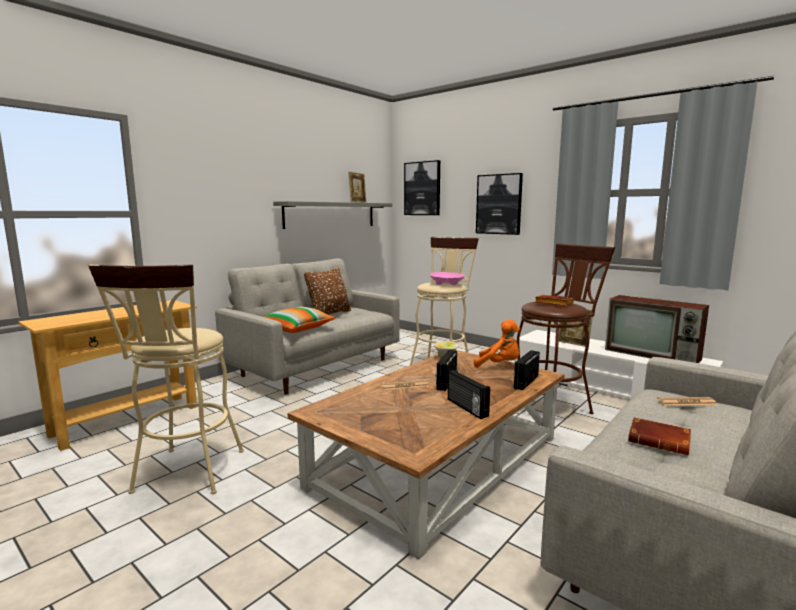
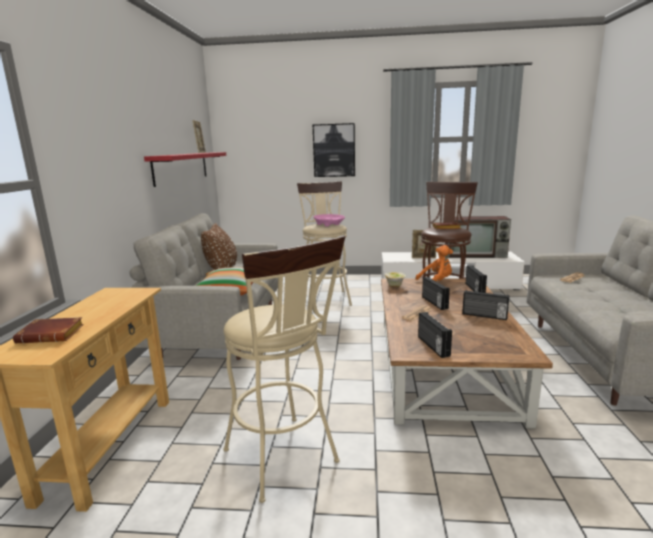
camera: 35 degrees left, 5 degrees up
grey shelf [273,201,392,229] -> red shelf [144,152,226,187]
picture [404,160,440,215] -> none
brown book [628,417,691,455] -> brown book moved to [13,317,84,343]
none -> radio [418,312,452,358]

